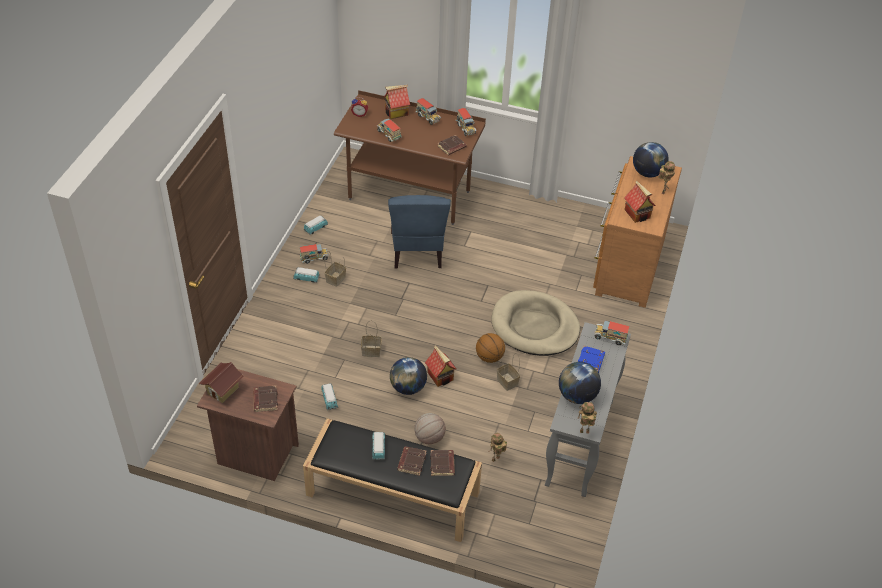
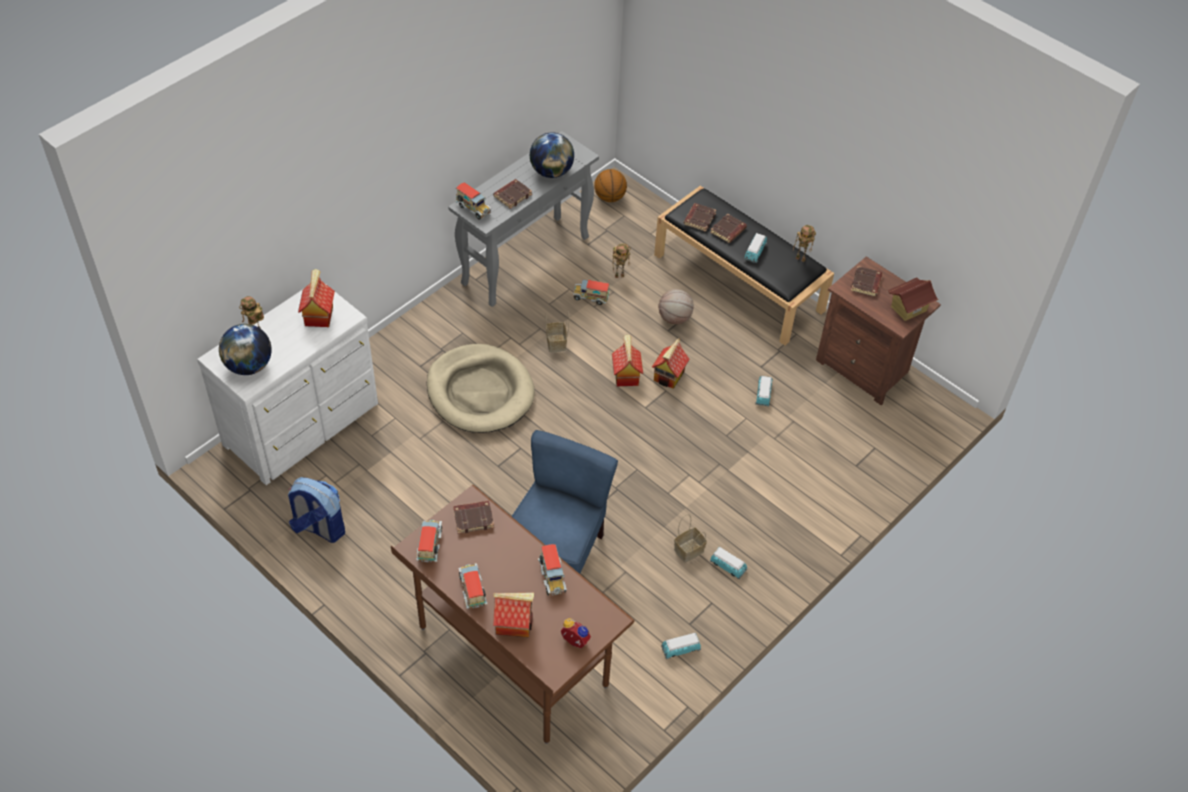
camera: 155 degrees left, 5 degrees up
toy truck [300,244,329,264] -> toy truck moved to [573,280,609,305]
basket [361,320,381,357] -> none
globe [390,357,427,395] -> toy house [652,339,690,389]
basketball [476,333,505,363] -> basketball moved to [594,169,627,202]
blue book [578,346,605,373] -> brown book [493,179,532,209]
toy robot [578,402,597,433] -> toy robot moved to [793,225,816,262]
brown dresser [593,156,682,308] -> white dresser [197,282,378,485]
none -> backpack [288,477,345,543]

